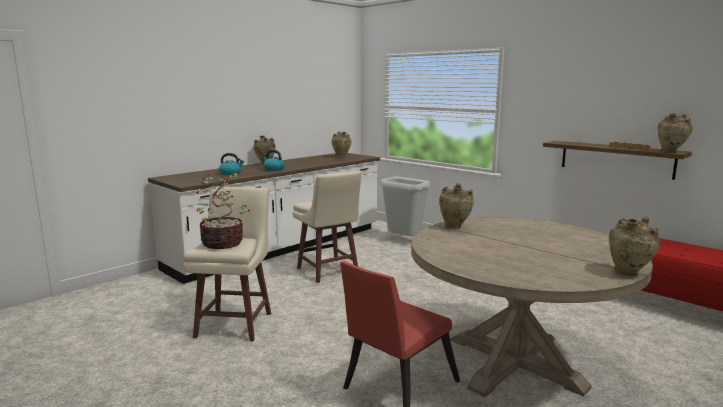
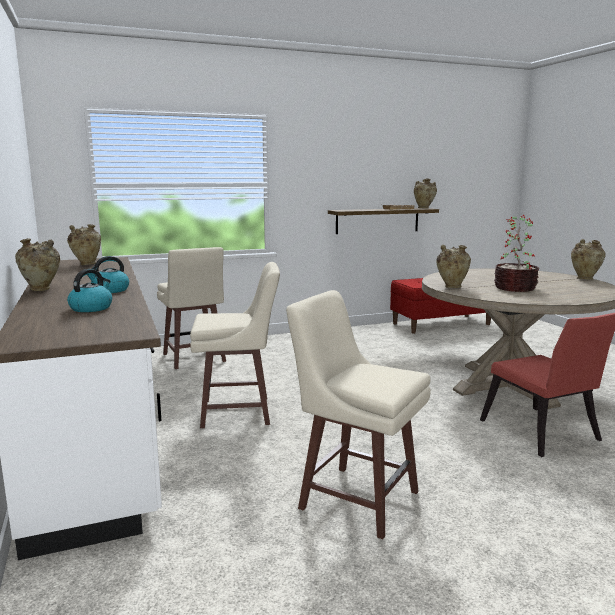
camera: 65 degrees left, 0 degrees up
potted plant [196,173,250,249] -> potted plant moved to [494,215,539,292]
grey trash can [380,177,430,236] -> beige stool [157,247,226,369]

